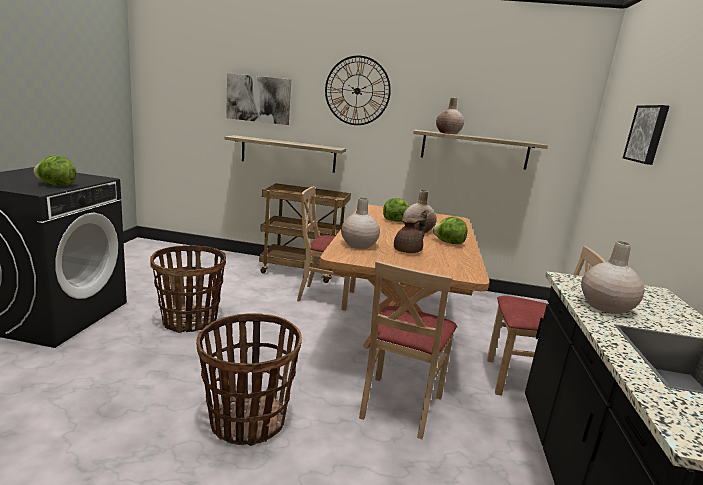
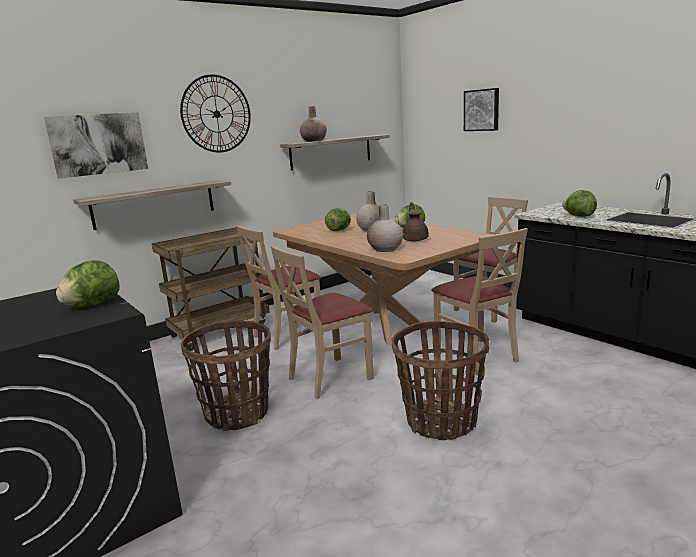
camera: 45 degrees left, 0 degrees up
beige vase [581,241,644,314] -> lettuce [562,190,597,217]
none -> beige chair [271,246,374,399]

